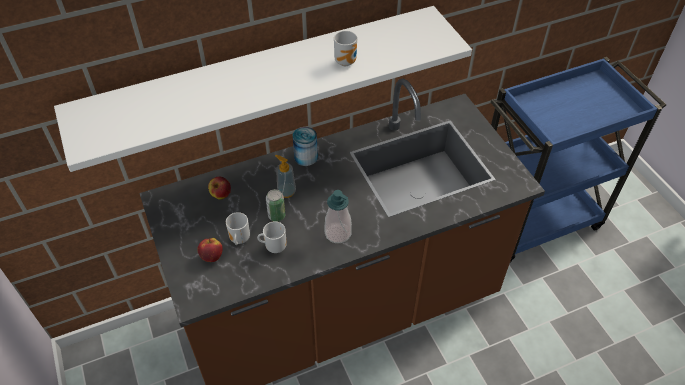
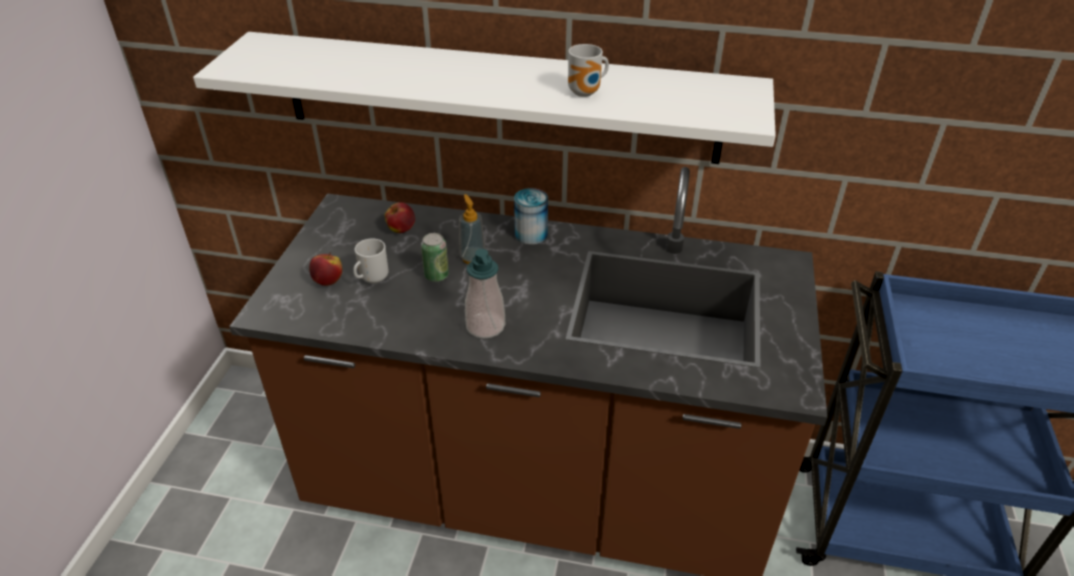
camera: 35 degrees right, 10 degrees down
mug [257,221,287,253] -> none

